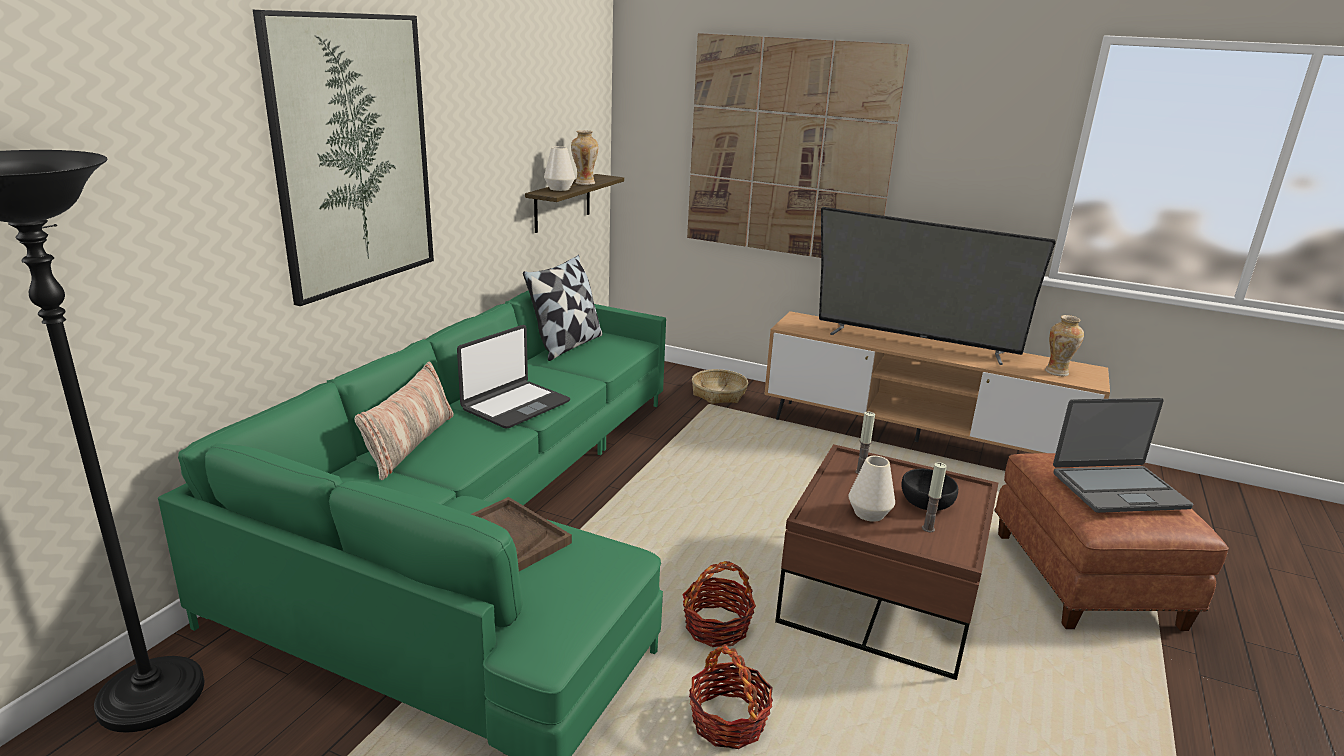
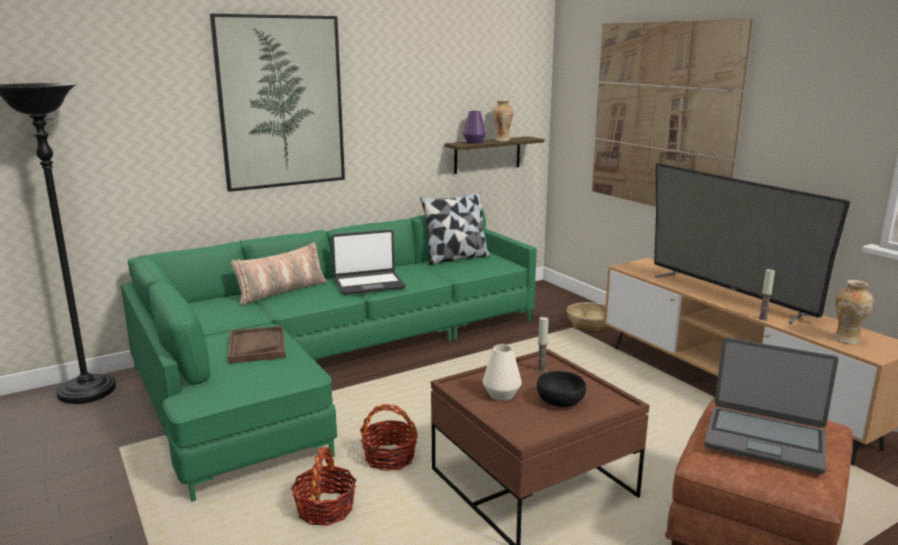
camera: 35 degrees right, 5 degrees down
white vase [544,146,575,191] -> purple vase [463,111,486,143]
candle [922,462,947,532] -> candle moved to [758,269,775,321]

